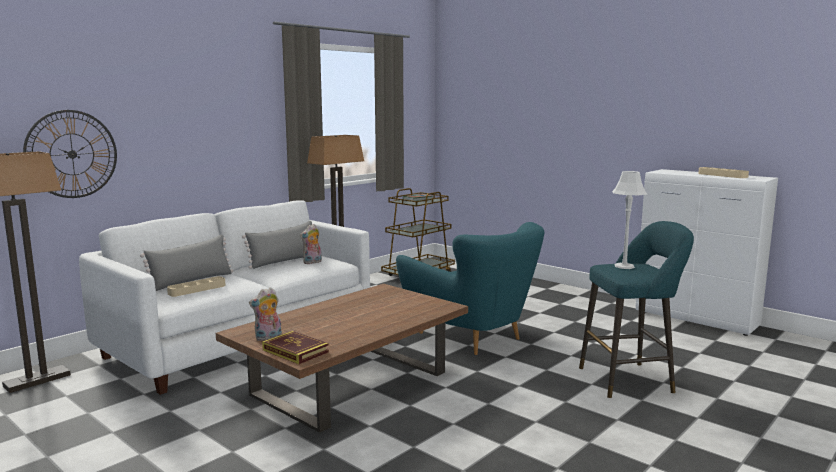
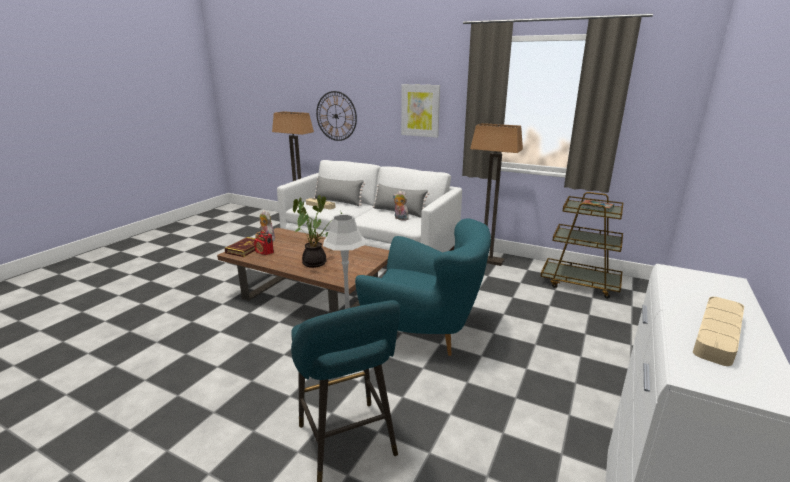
camera: 75 degrees right, 10 degrees up
turquoise armchair [396,222,544,355] -> turquoise armchair turned 105 degrees counterclockwise [355,218,491,356]
none -> radio [254,230,274,255]
none -> potted plant [293,195,342,268]
none -> picture [401,84,440,138]

